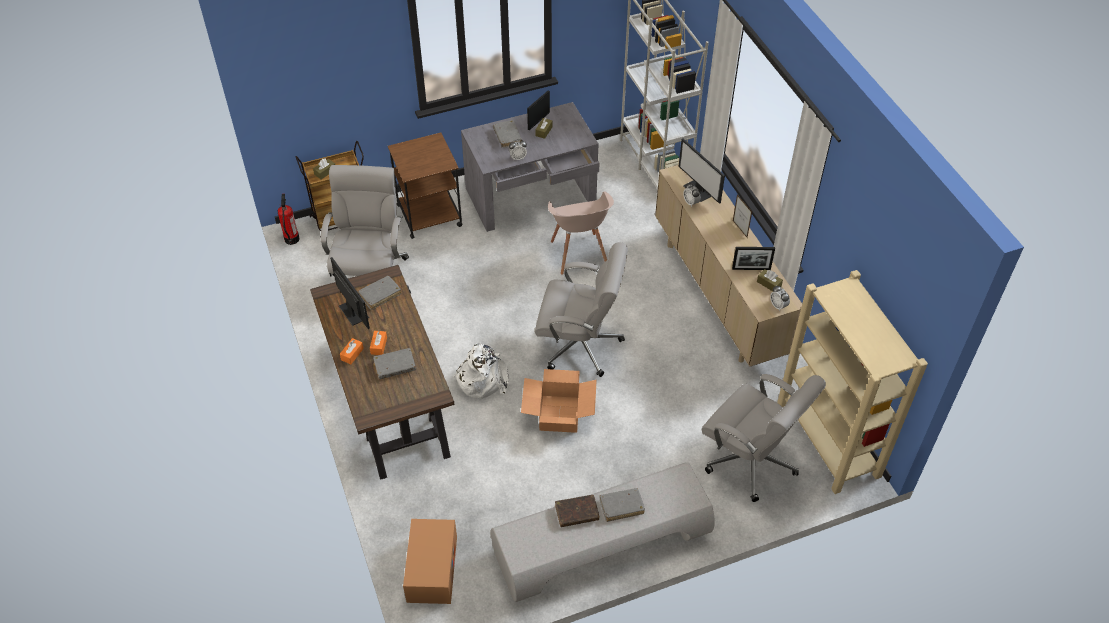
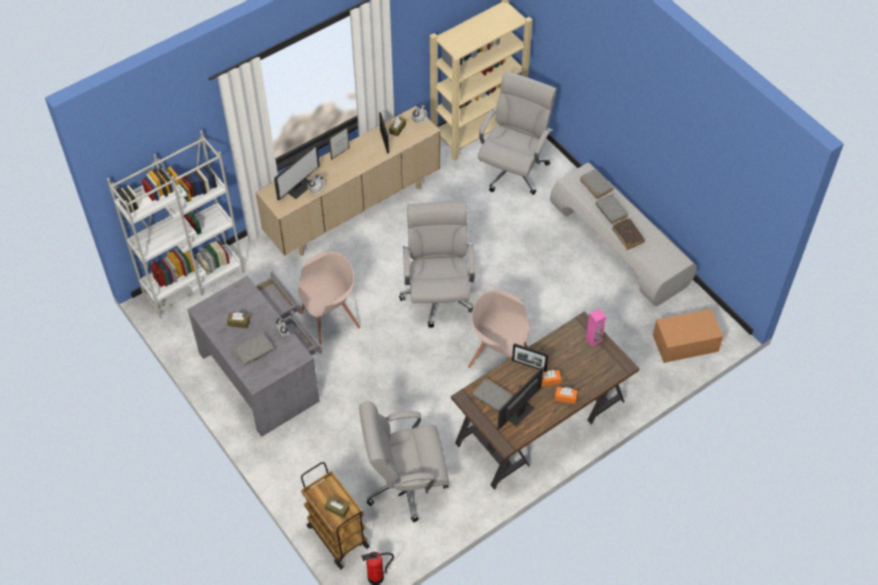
camera: 105 degrees left, 5 degrees up
grey book [373,348,416,379] -> grey book moved to [580,169,613,199]
brown cart [388,133,463,239] -> none
white backpack [453,343,509,399] -> beige chair [468,290,529,368]
cardboard box [521,369,597,433] -> none
picture frame [527,90,550,130] -> picture frame moved to [512,343,548,372]
none -> pink speaker [585,309,606,346]

